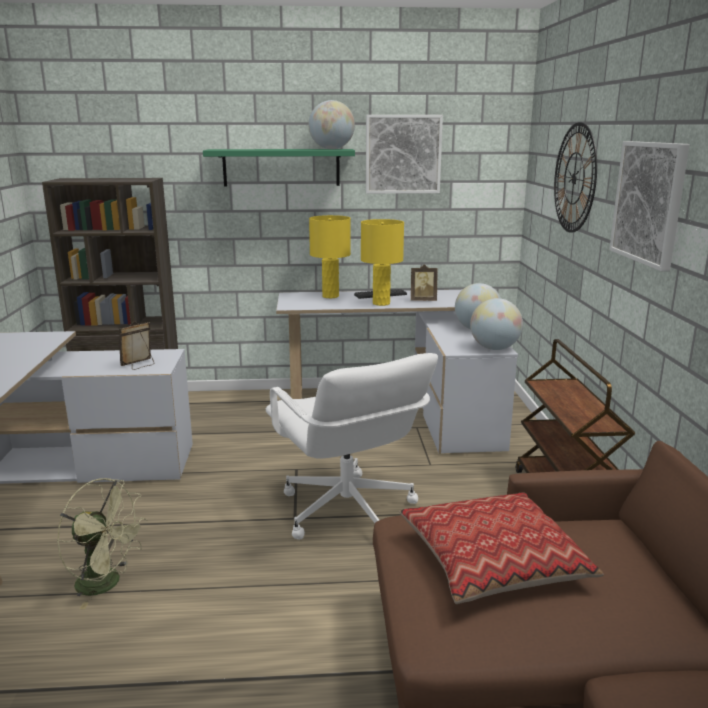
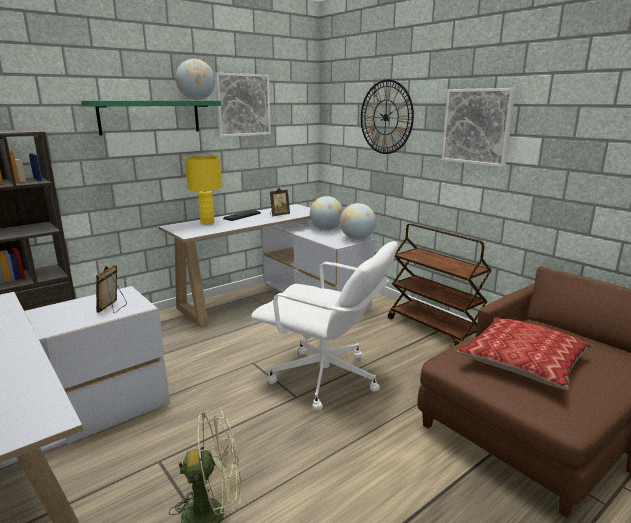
camera: 35 degrees left, 0 degrees up
yellow table lamp [361,219,404,306] -> none

